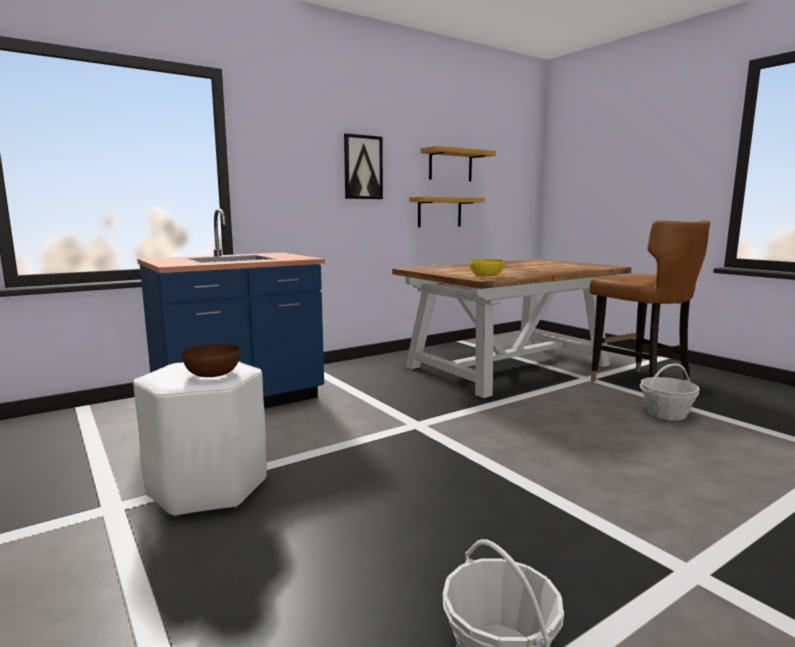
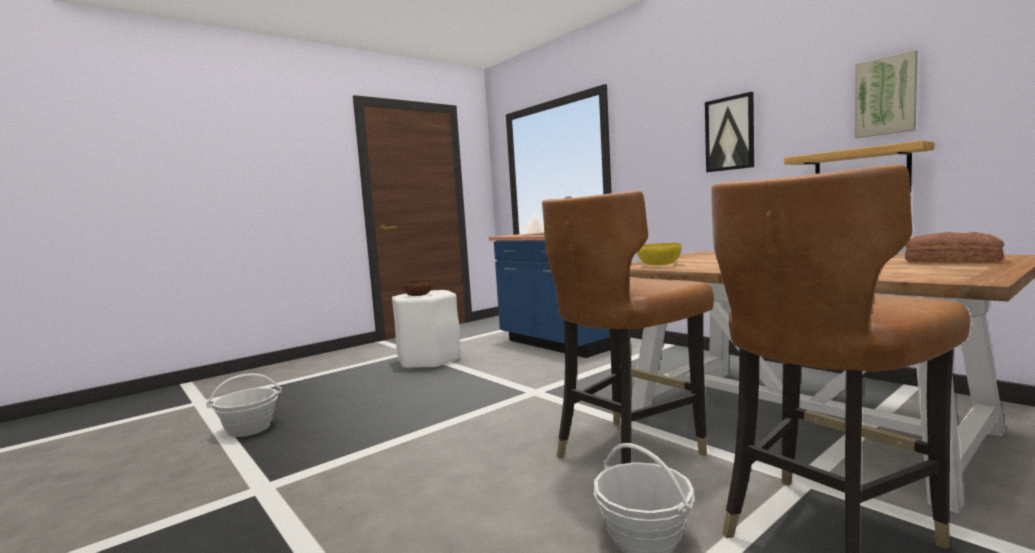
camera: 85 degrees right, 5 degrees down
shelf [421,145,496,181] -> picture [855,50,918,138]
none -> brown chair [542,191,714,464]
none -> bread [905,232,1004,263]

